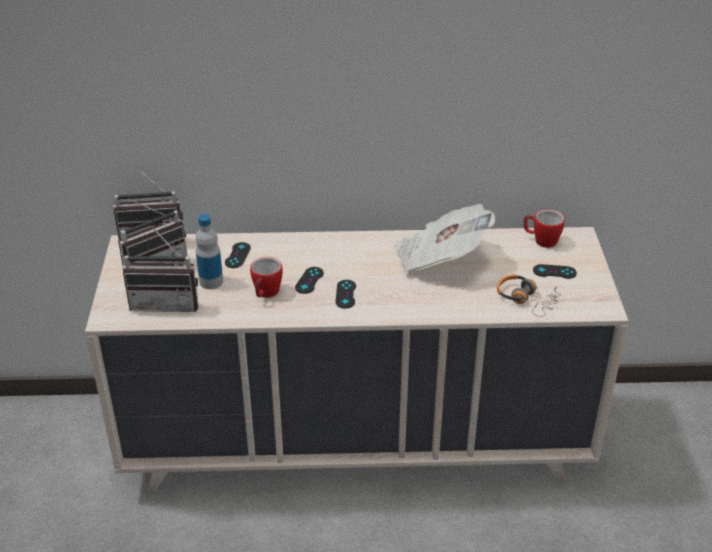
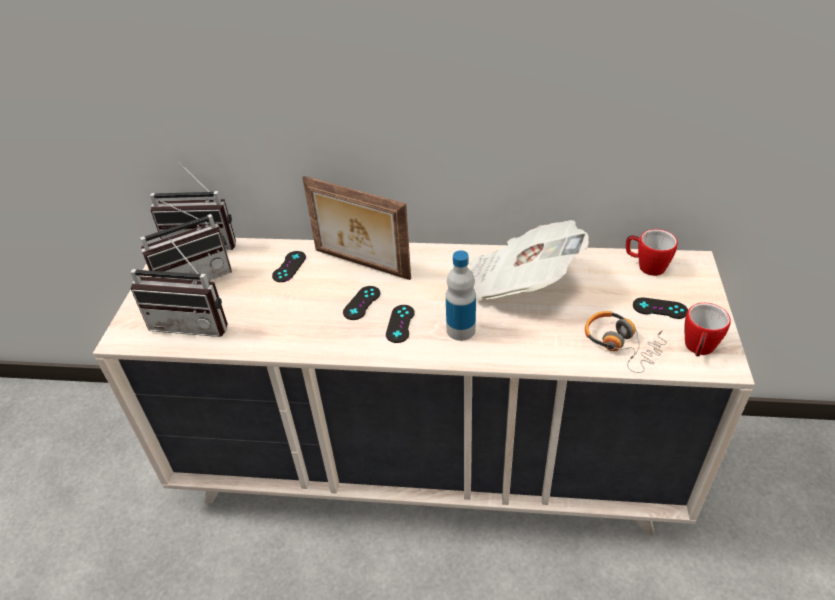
camera: 10 degrees right, 5 degrees up
bottle [196,214,223,289] -> bottle moved to [446,251,476,341]
mug [250,257,283,298] -> mug moved to [684,303,731,357]
none -> picture frame [302,176,411,280]

